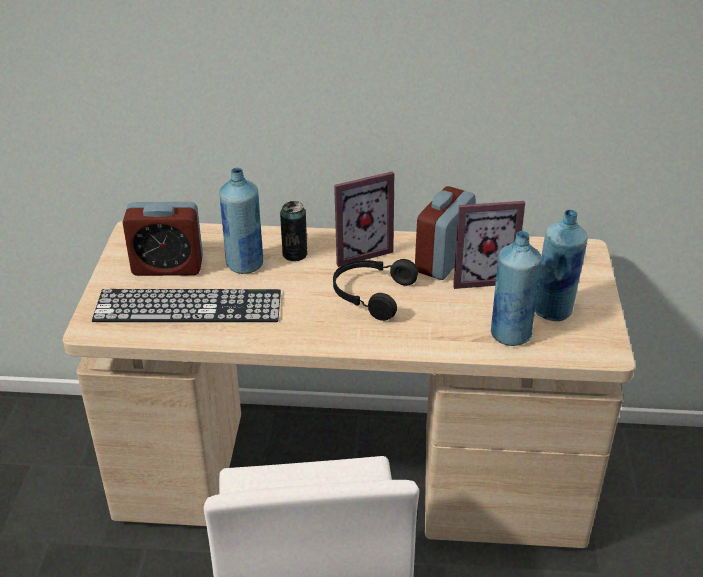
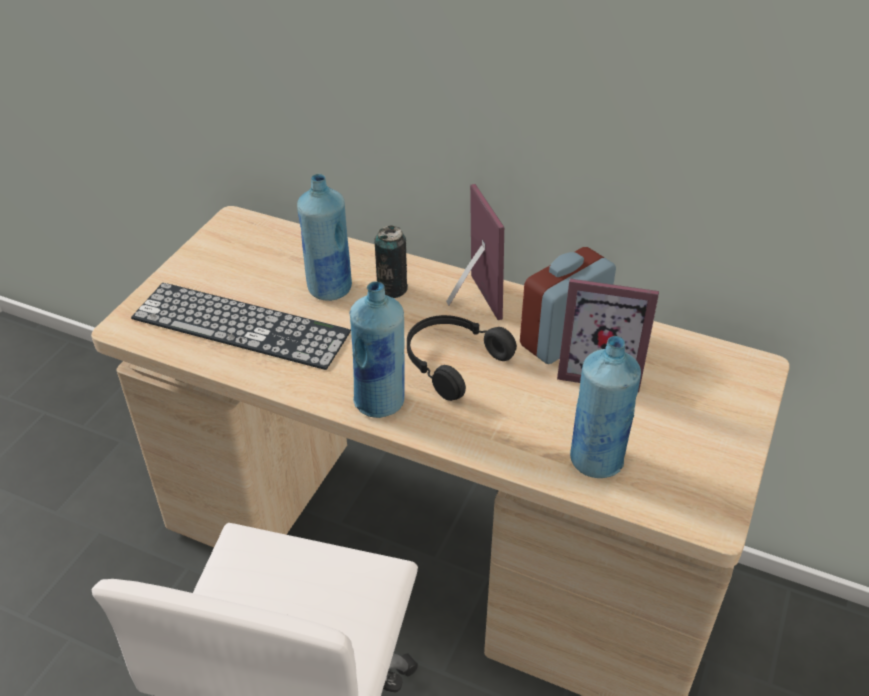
camera: 20 degrees right, 5 degrees up
alarm clock [122,202,203,276] -> none
picture frame [334,171,394,267] -> picture frame turned 105 degrees counterclockwise [446,184,504,320]
blue bottle [535,210,588,321] -> blue bottle moved to [349,281,405,418]

